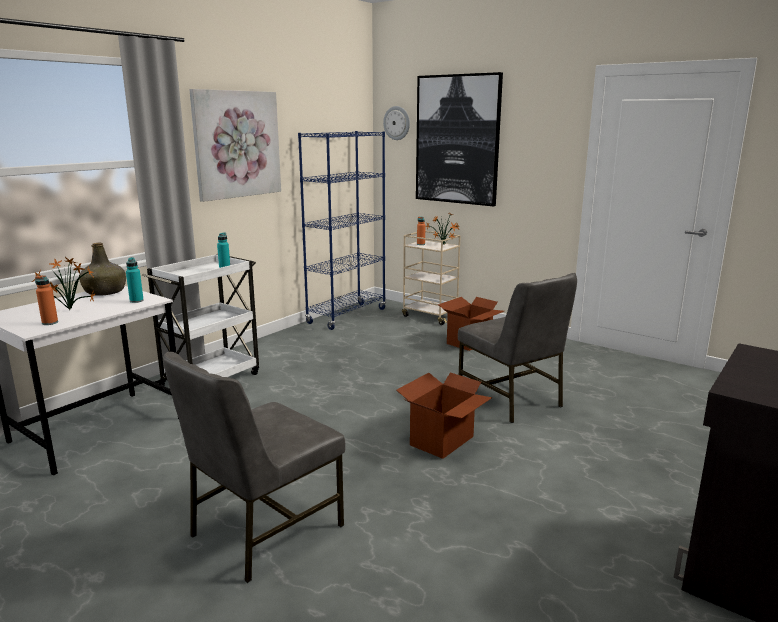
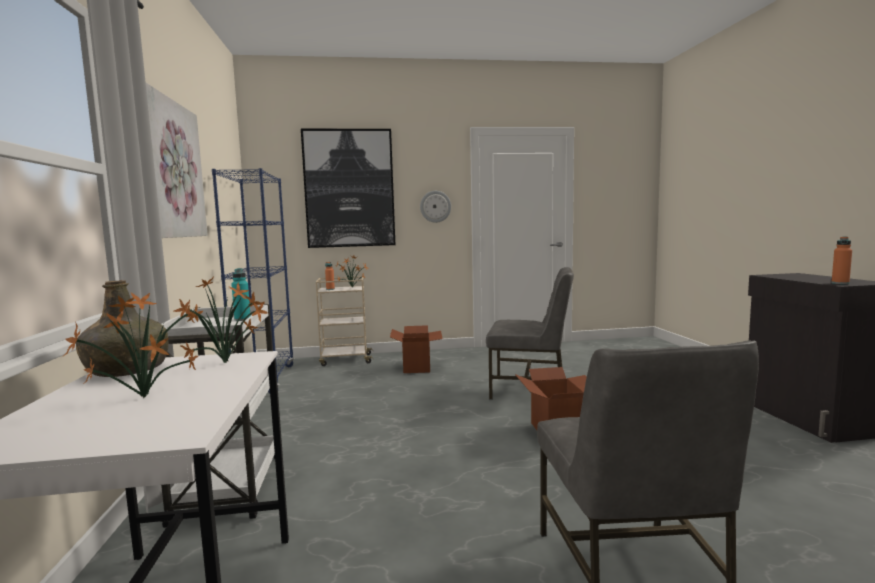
camera: 45 degrees left, 10 degrees down
orange bottle [35,275,58,325] -> orange bottle moved to [831,237,852,284]
turquoise bottle [126,257,144,303] -> potted plant [174,276,268,363]
wall clock [383,106,410,140] -> wall clock moved to [420,191,451,223]

